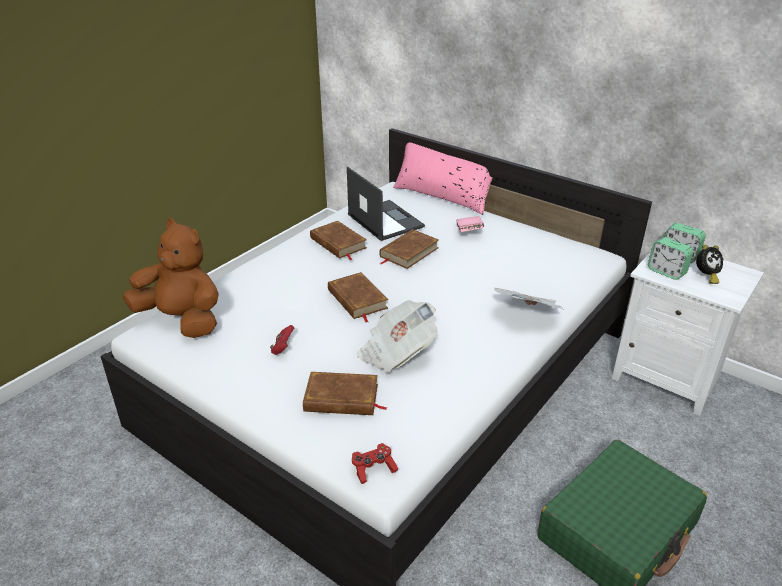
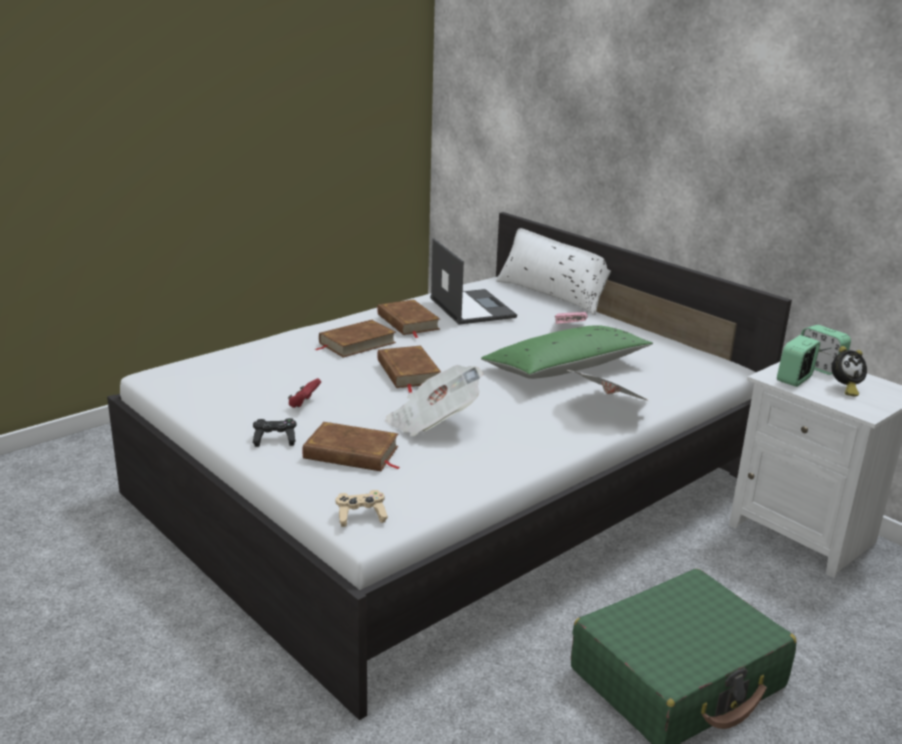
camera: 10 degrees right, 10 degrees down
brown plush toy [123,219,219,338] -> none
red game controller [352,443,398,484] -> beige game controller [336,490,388,527]
brown book [379,229,439,269] -> brown book moved to [316,320,396,357]
pink pillow [393,142,493,215] -> white pillow [496,228,611,315]
alarm clock [648,237,693,280] -> alarm clock turned 75 degrees clockwise [777,335,820,387]
none -> black game controller [253,418,296,447]
none -> green pillow [481,326,653,379]

